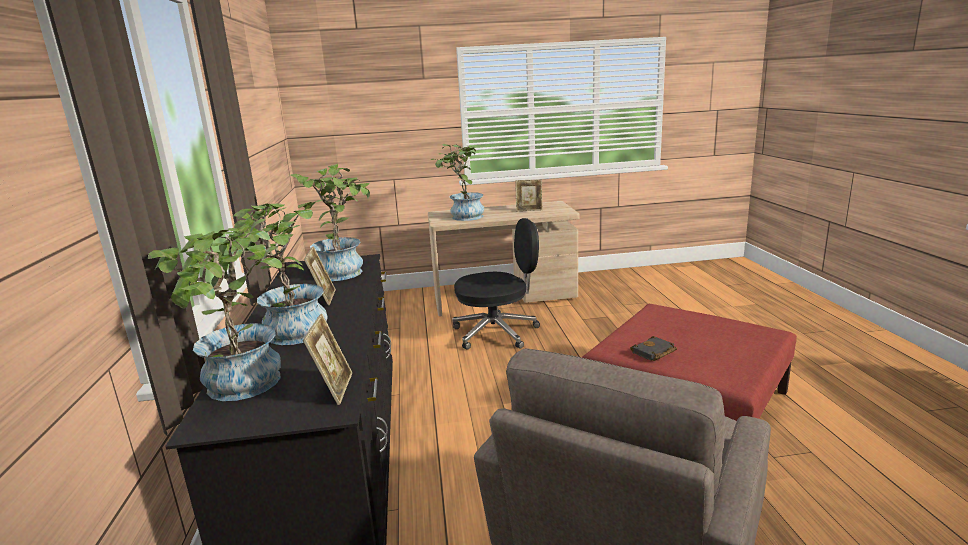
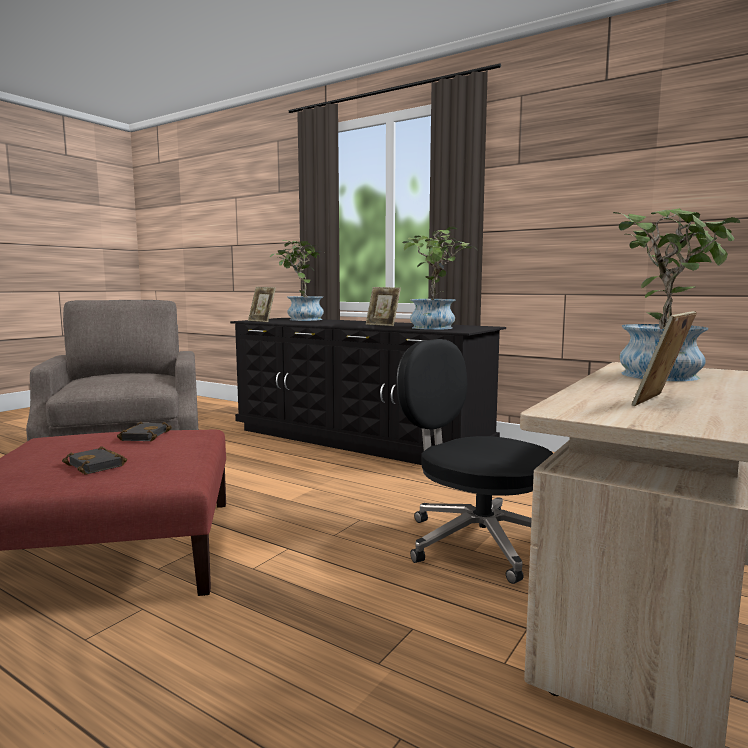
camera: 130 degrees right, 10 degrees down
potted plant [211,200,328,345] -> none
black office chair [452,218,540,350] -> black office chair turned 105 degrees clockwise [397,339,553,584]
none -> black book [62,446,127,475]

